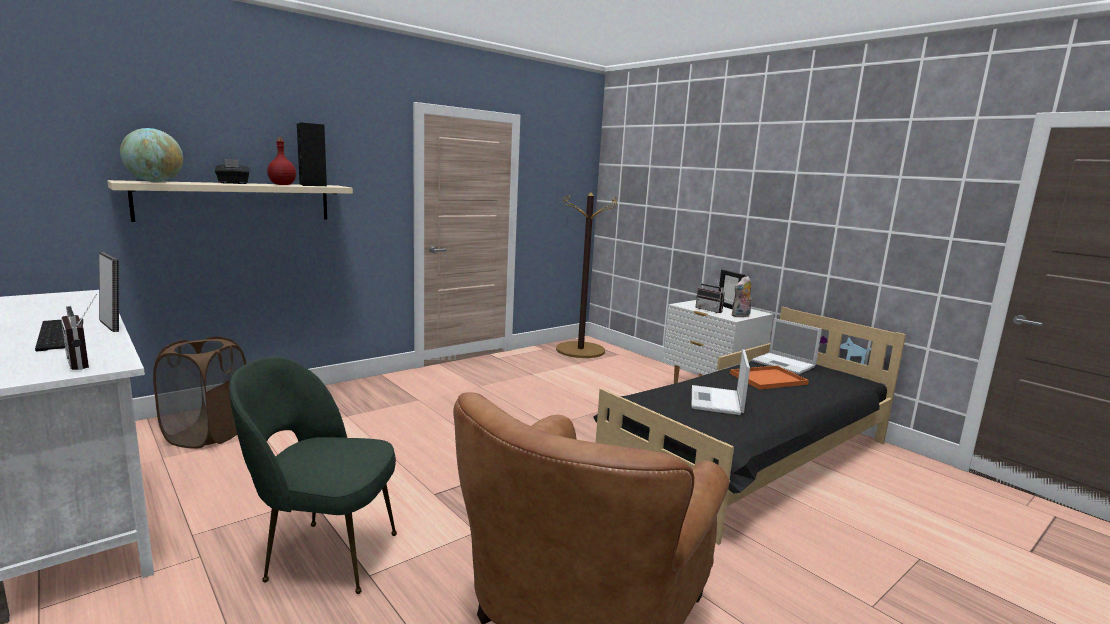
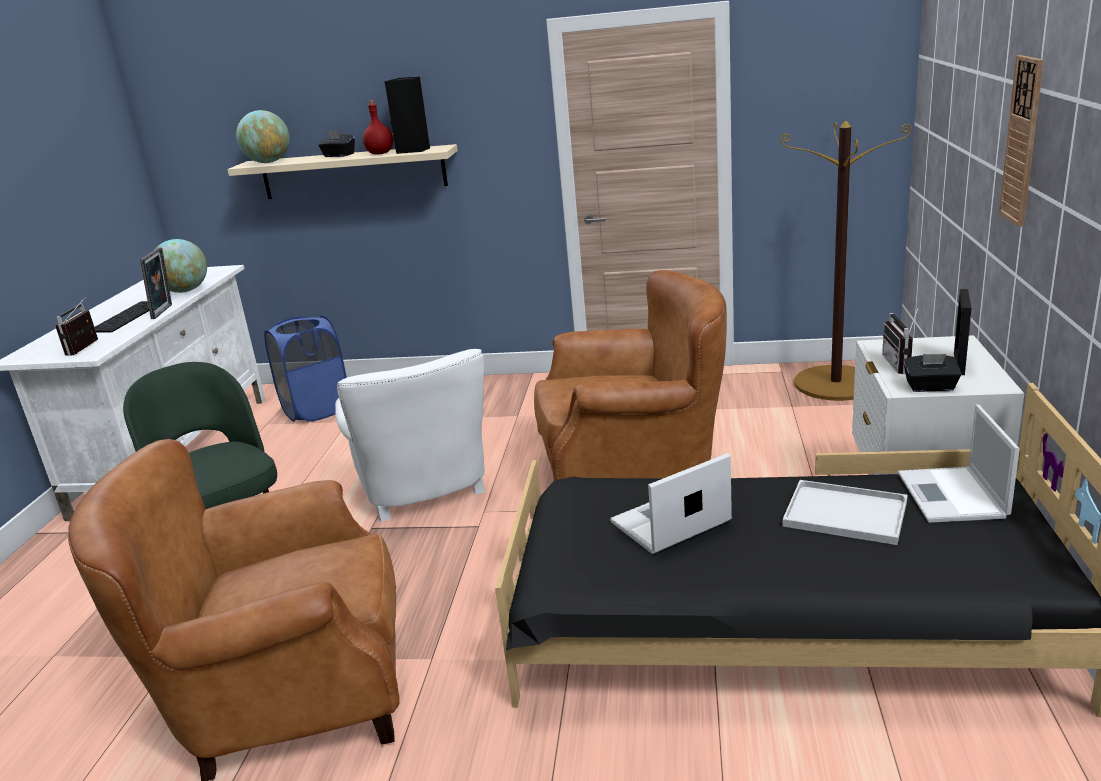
camera: 50 degrees right, 10 degrees up
brown laundry basket [153,336,246,449] -> blue laundry basket [264,315,347,422]
orange tray [730,365,809,390] -> white tray [782,480,908,545]
plush toy [732,276,752,318] -> black tissue box [903,354,962,392]
none -> globe [156,239,207,293]
none -> white armchair [335,349,485,522]
none -> brown armchair [534,270,727,481]
none -> wall clock [999,55,1044,227]

